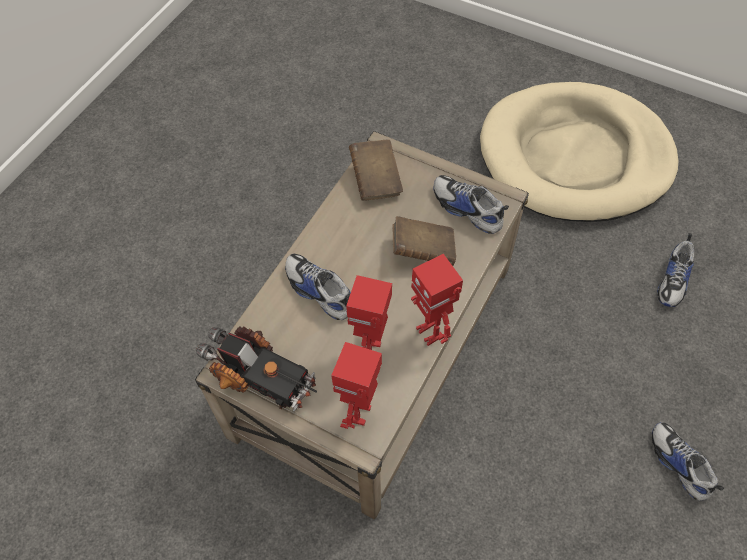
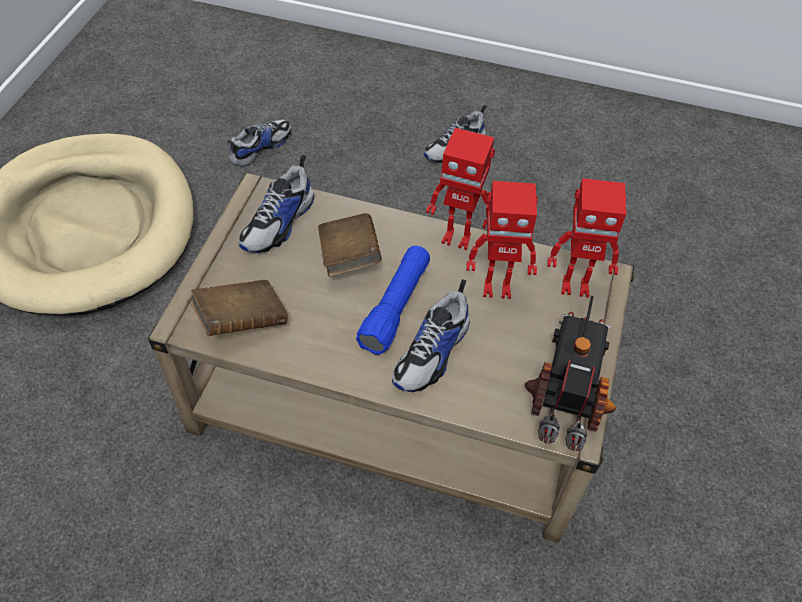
camera: 105 degrees left, 5 degrees down
toy robot [411,254,463,346] -> toy robot turned 60 degrees clockwise [426,128,495,250]
shoe [657,233,694,307] -> shoe turned 60 degrees counterclockwise [227,120,291,166]
none -> blue flashlight [356,246,430,355]

